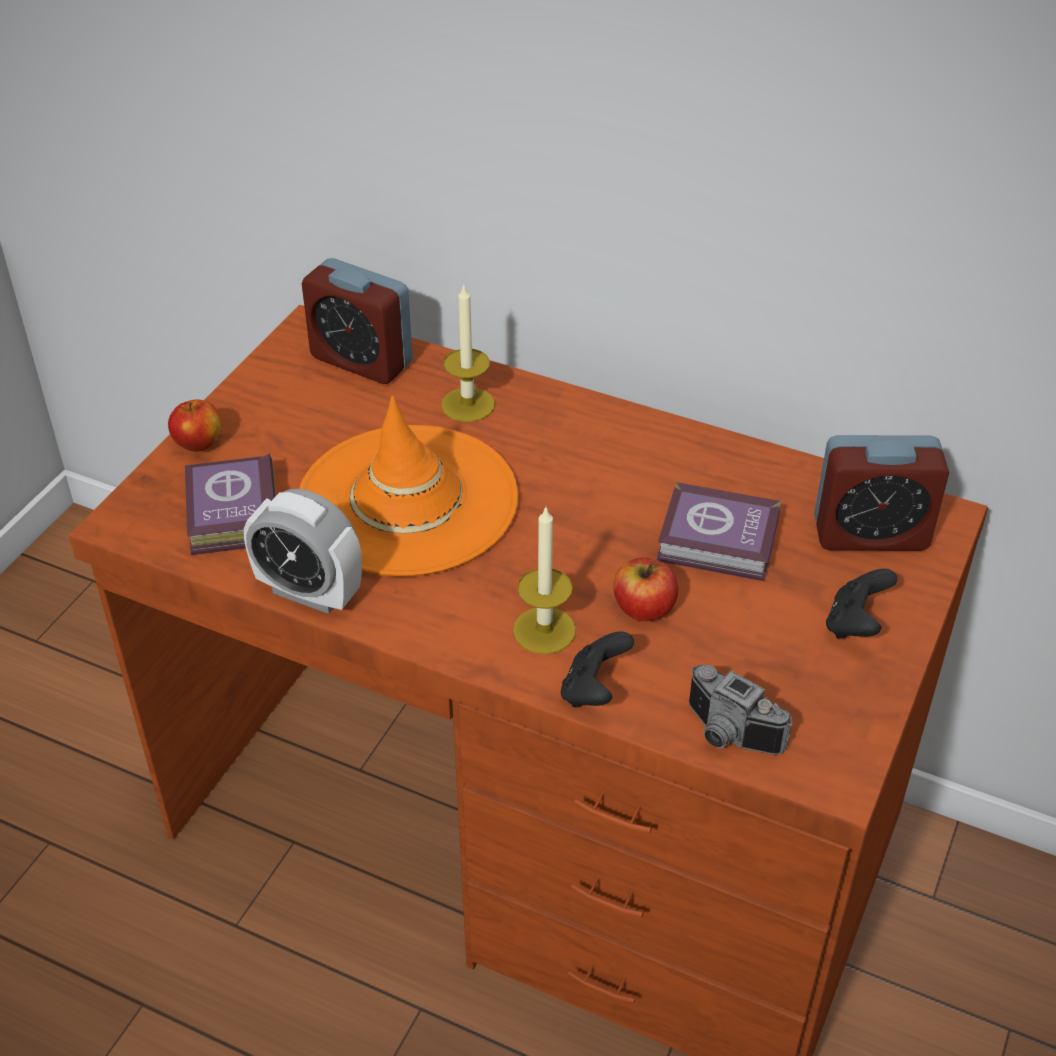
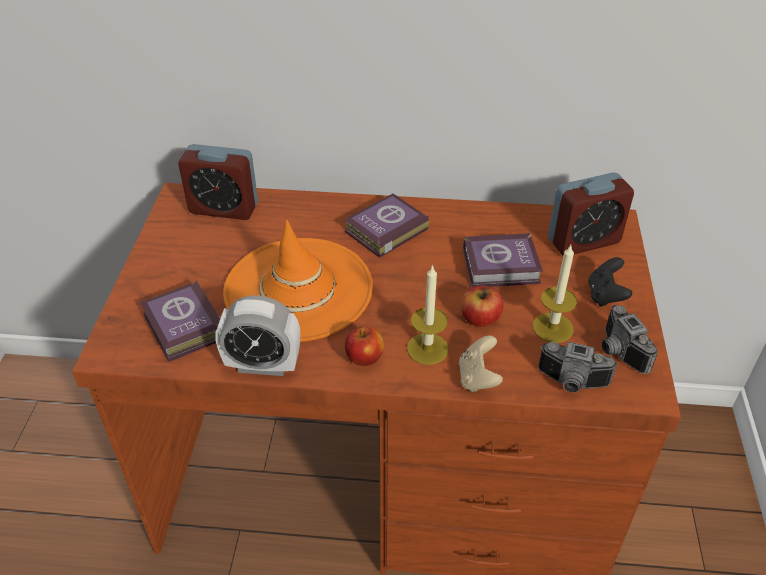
camera: 20 degrees left, 0 degrees up
apple [168,400,221,452] -> apple moved to [345,326,384,366]
candle [441,285,495,422] -> candle moved to [533,245,577,343]
black game controller [561,631,634,707] -> beige game controller [459,335,503,392]
none -> book [345,194,429,258]
none -> camera [602,305,658,374]

